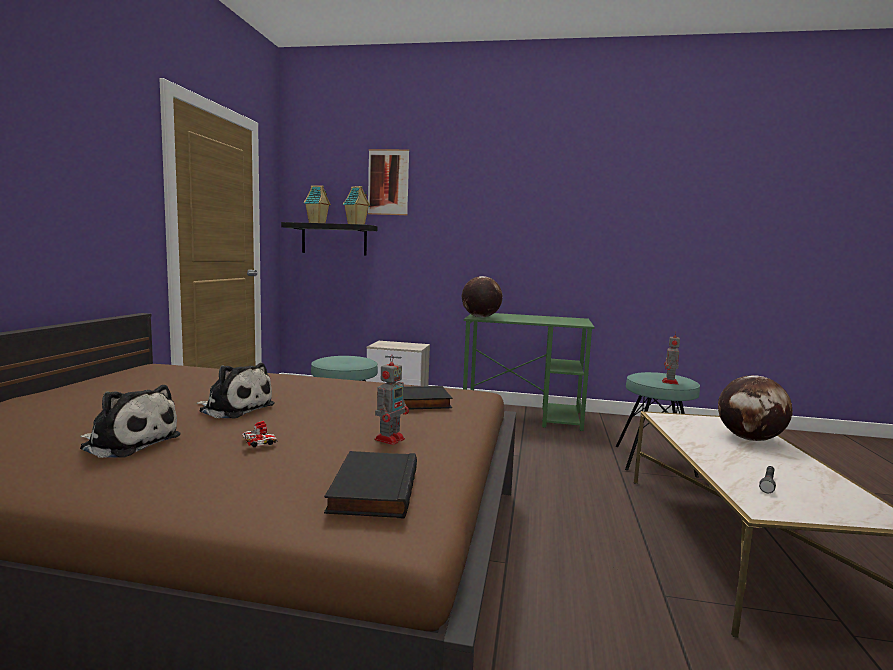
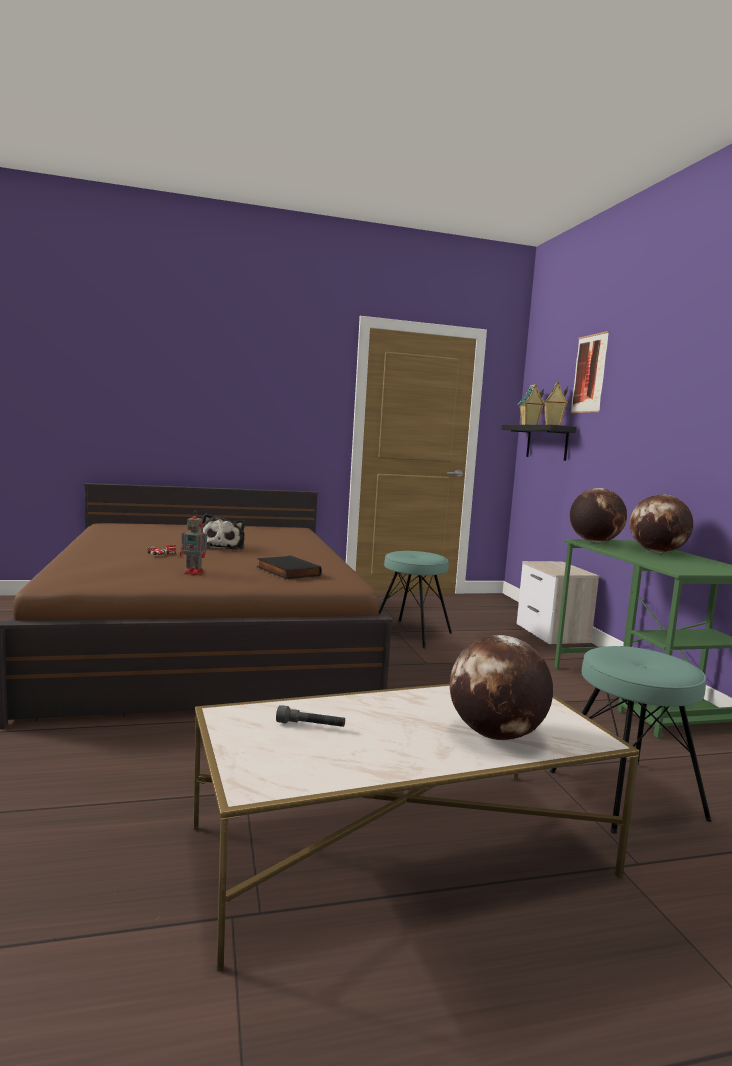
camera: 65 degrees right, 0 degrees up
plush toy [80,385,181,458] -> none
black book [324,451,417,519] -> none
toy robot [662,331,680,385] -> none
none -> globe [630,494,693,553]

